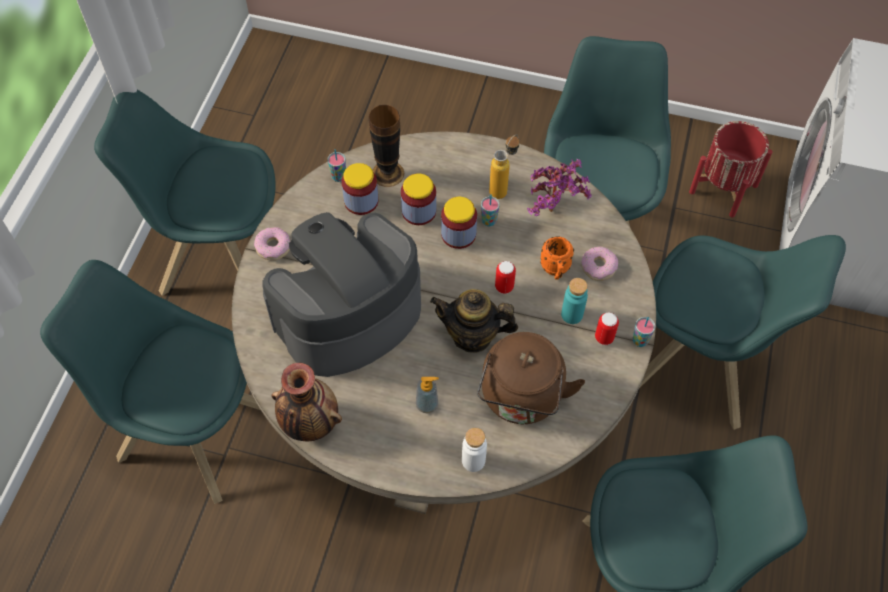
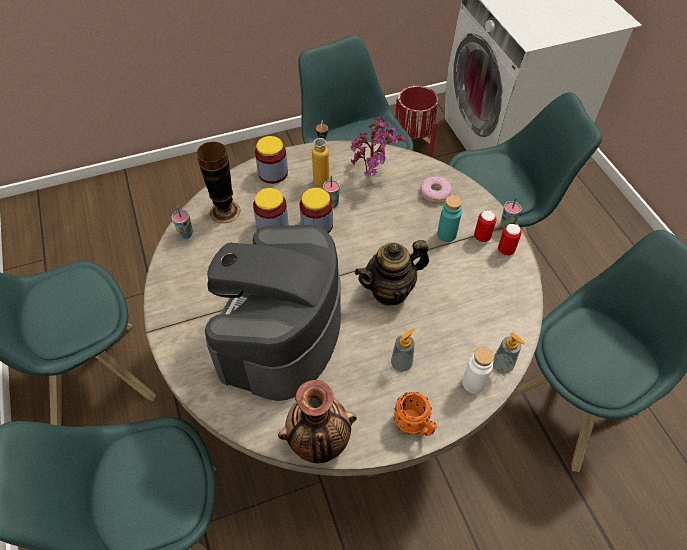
camera: 35 degrees left, 5 degrees down
donut [254,227,290,260] -> none
jar [341,163,378,215] -> jar moved to [255,136,288,184]
brown kettle [477,332,585,424] -> none
can [495,261,516,294] -> can moved to [498,224,521,256]
orange mug [540,237,574,279] -> orange mug moved to [394,392,437,436]
none -> soap dispenser [493,332,526,373]

